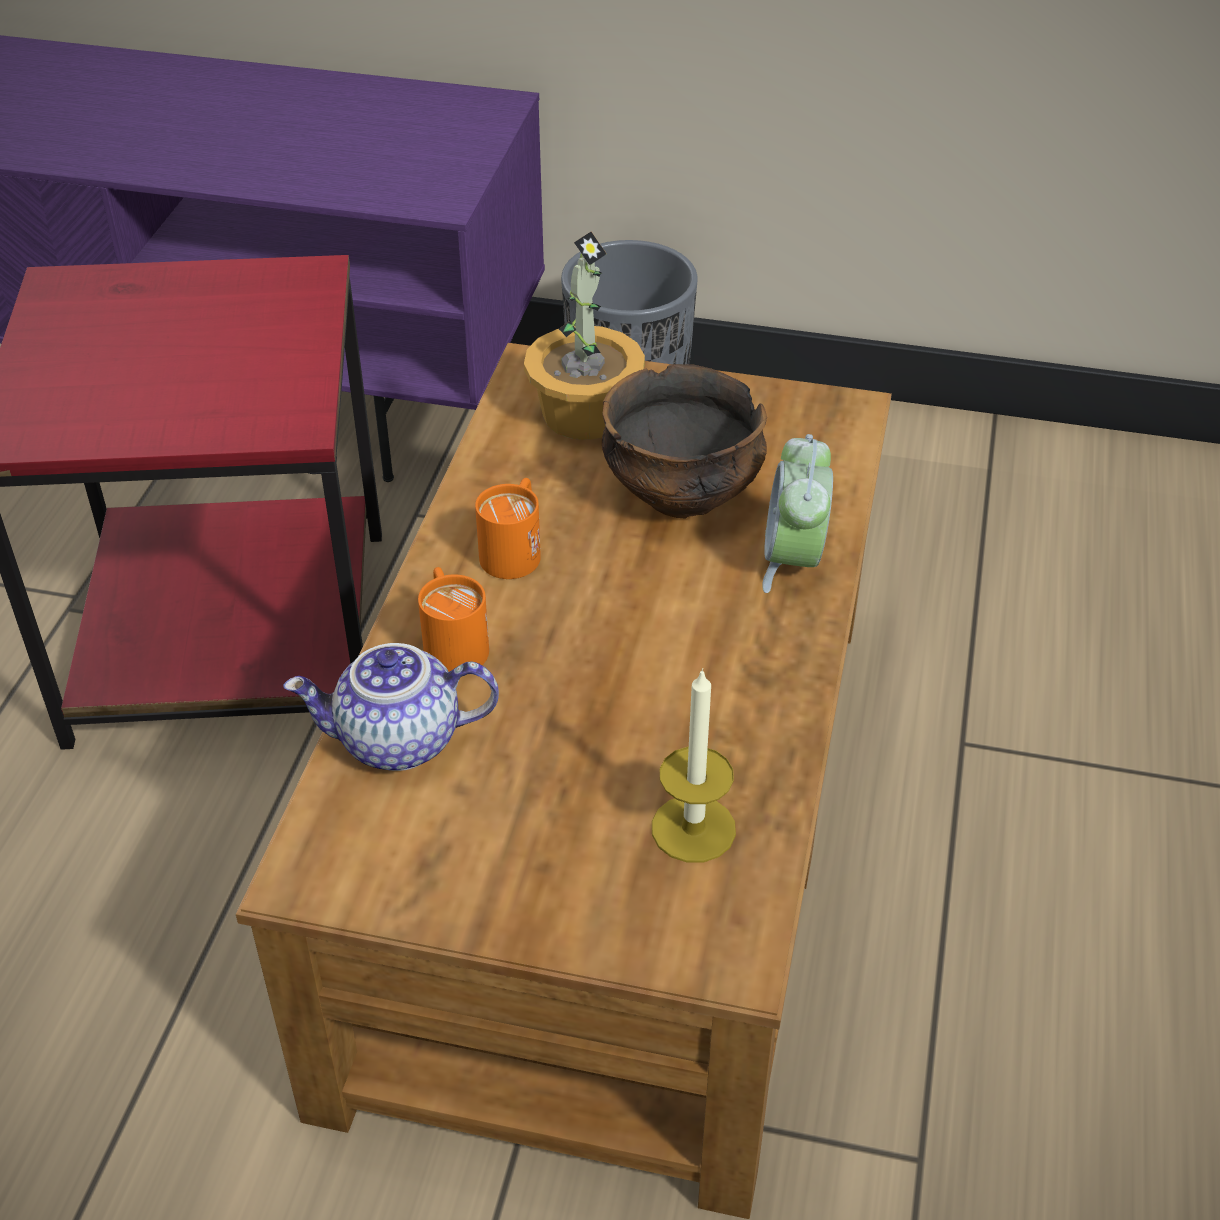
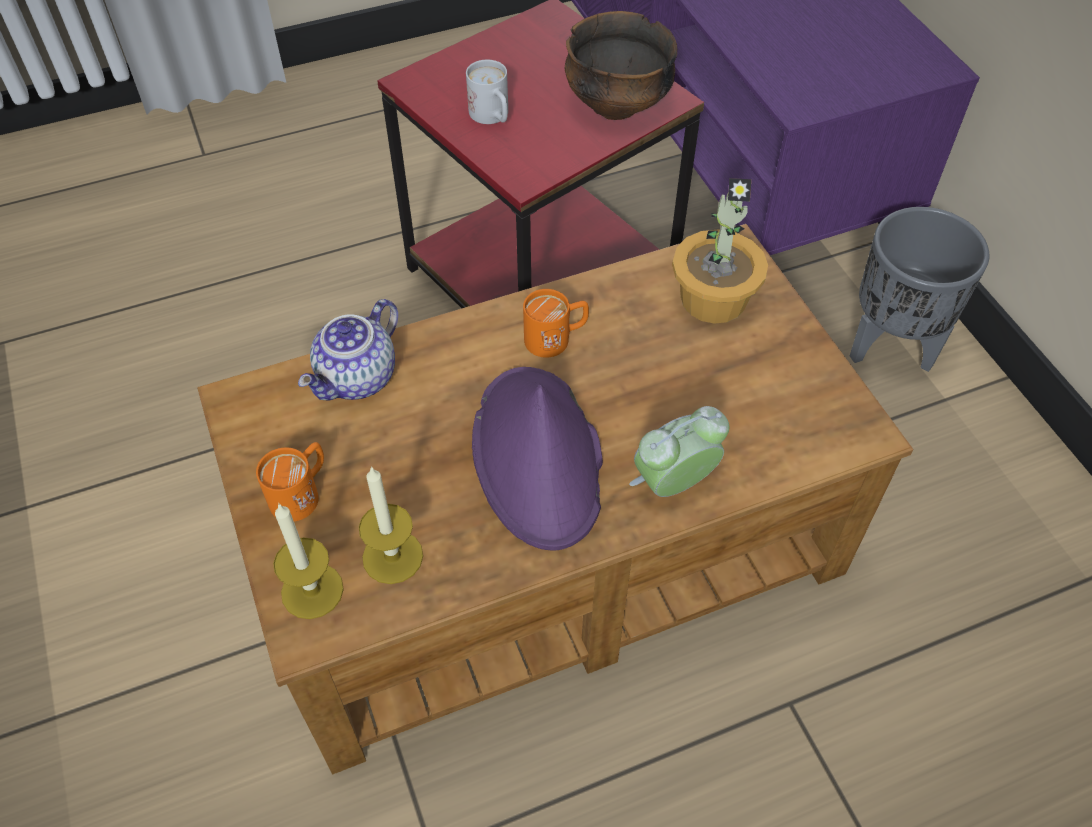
camera: 55 degrees right, 10 degrees up
teapot [283,643,499,771] -> teapot turned 105 degrees counterclockwise [298,299,398,401]
orange mug [418,567,489,672] -> orange mug moved to [256,442,324,522]
bowl [602,364,767,518] -> bowl moved to [565,11,677,120]
none -> candle [273,504,344,619]
none -> white mug [466,60,508,124]
none -> purple hat [472,367,603,550]

